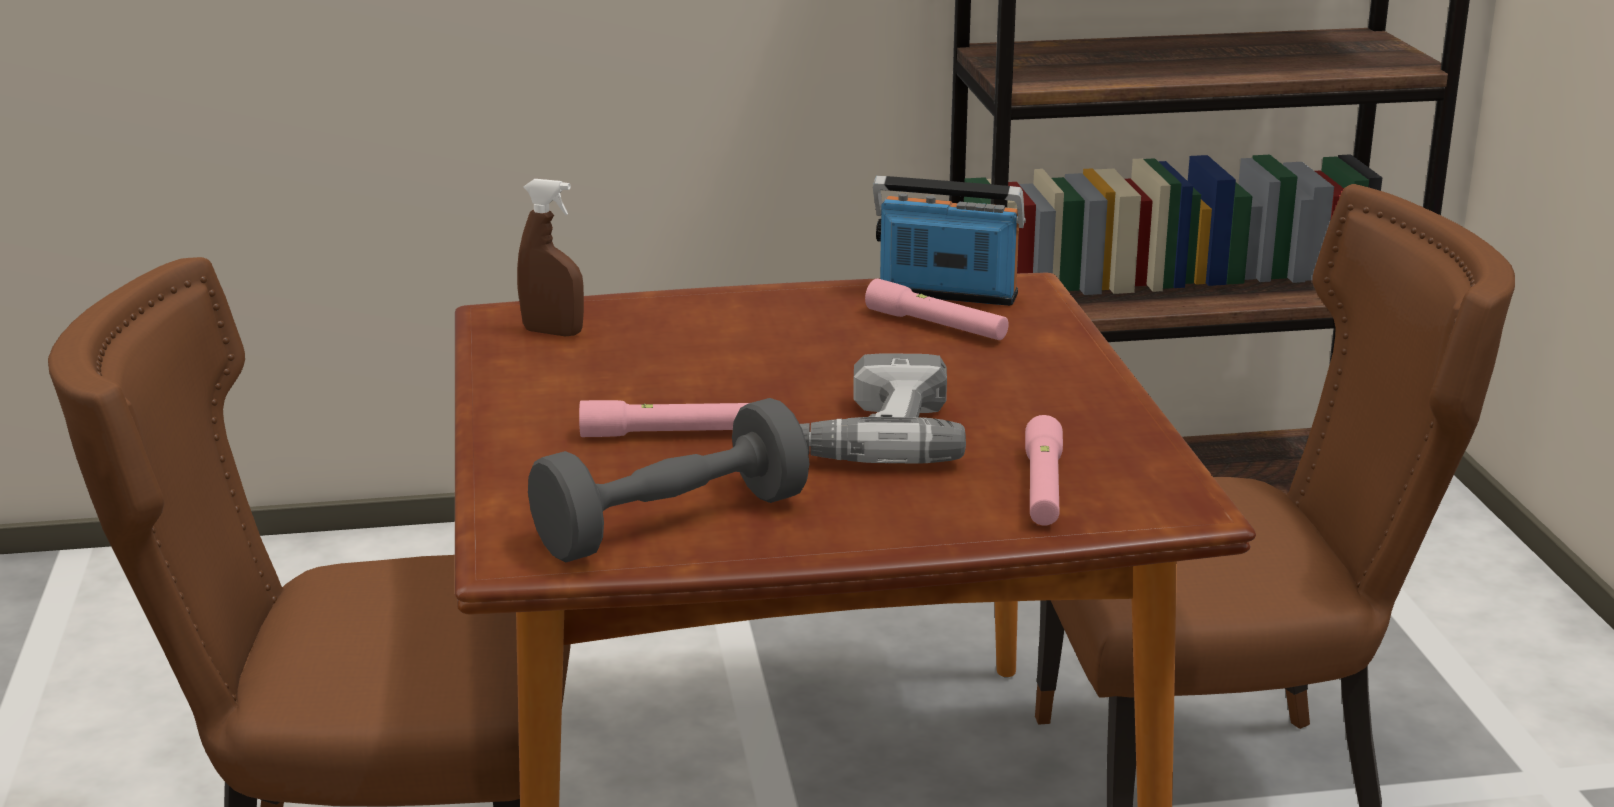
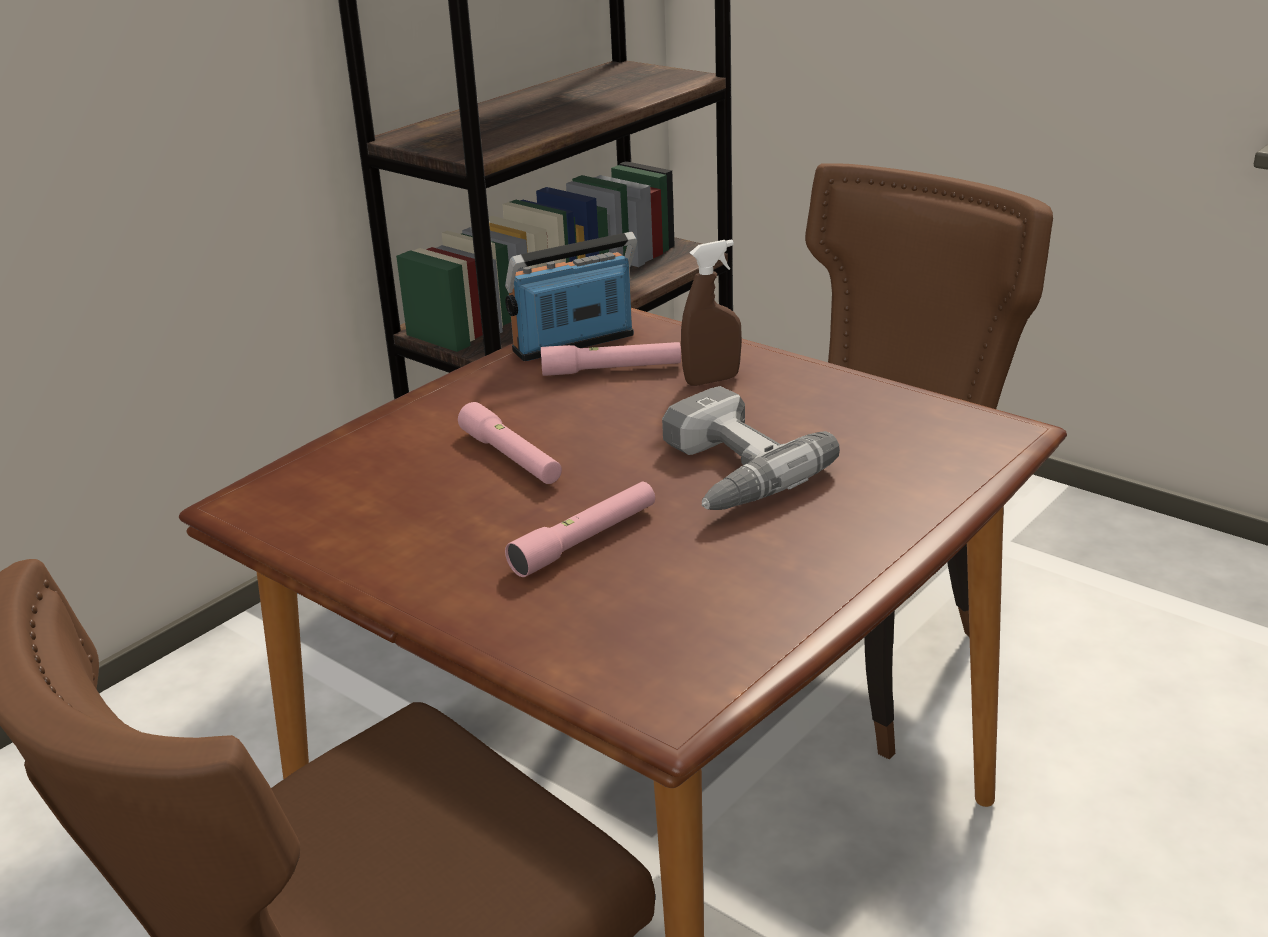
camera: 40 degrees left, 5 degrees up
brown spray bottle [517,179,584,336] -> brown spray bottle moved to [681,239,742,386]
grey dumbbell [528,398,809,563] -> none
pink flashlight [1025,415,1063,526] -> pink flashlight moved to [458,402,562,484]

